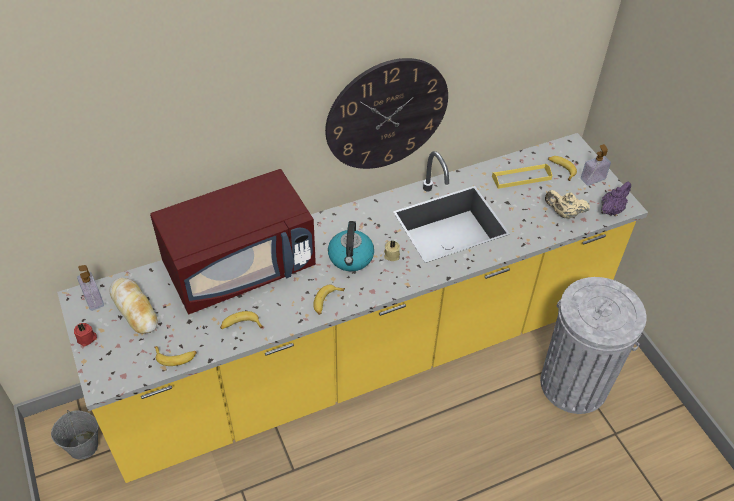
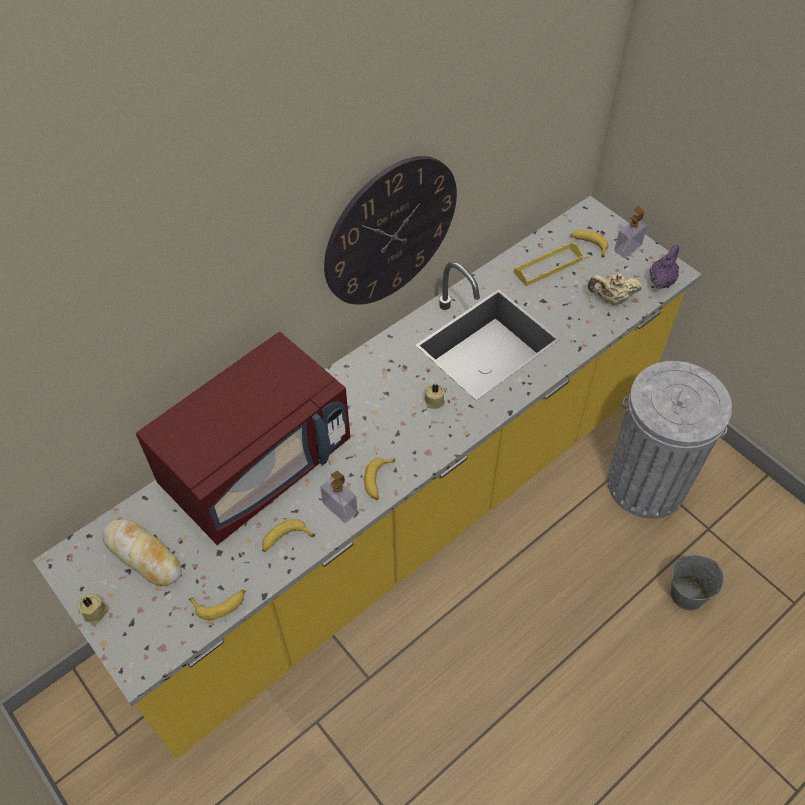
camera: 15 degrees left, 5 degrees up
grey bucket [51,410,99,459] -> grey bucket moved to [671,555,724,610]
red candle [74,323,97,347] -> beige candle [78,594,109,624]
soap dispenser [77,265,104,311] -> soap dispenser moved to [320,471,358,523]
kettle [328,221,374,271] -> none

